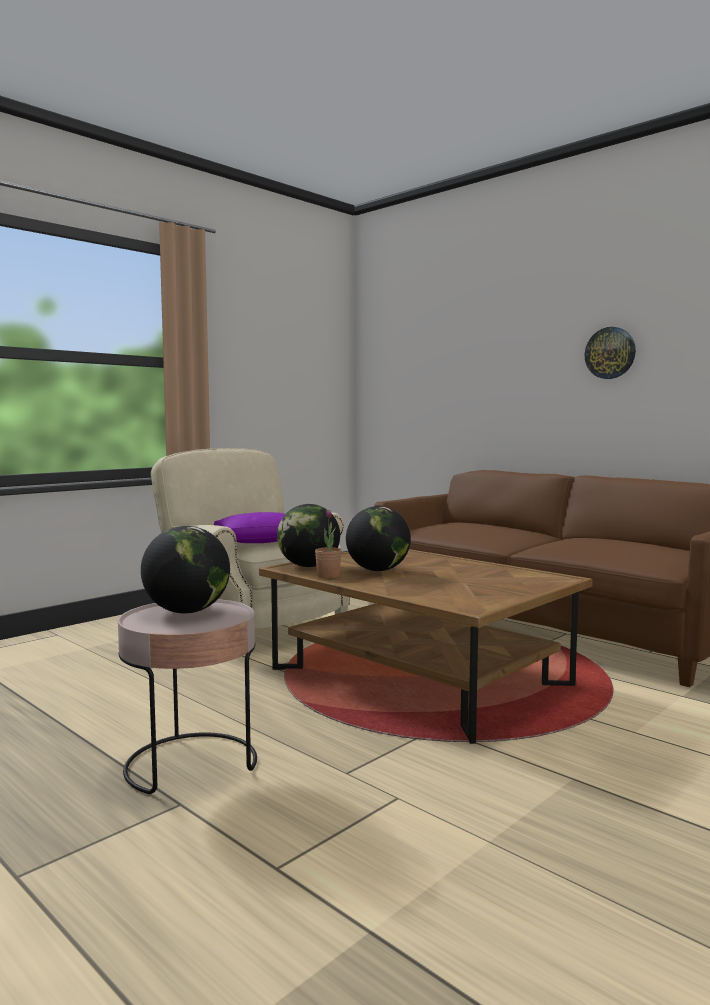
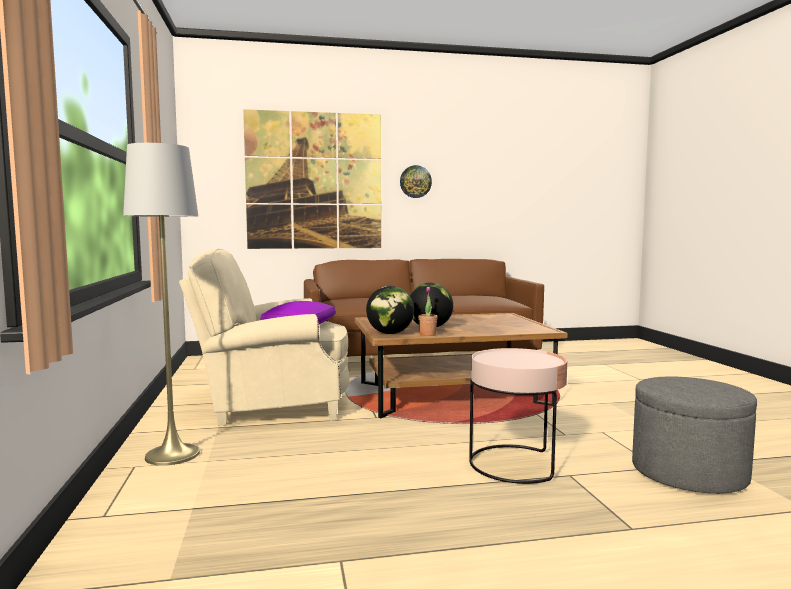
camera: 55 degrees left, 0 degrees up
globe [141,526,230,613] -> none
none -> grey floor lamp [123,143,200,466]
none -> picture [243,109,381,249]
none -> grey ottoman [632,377,757,494]

